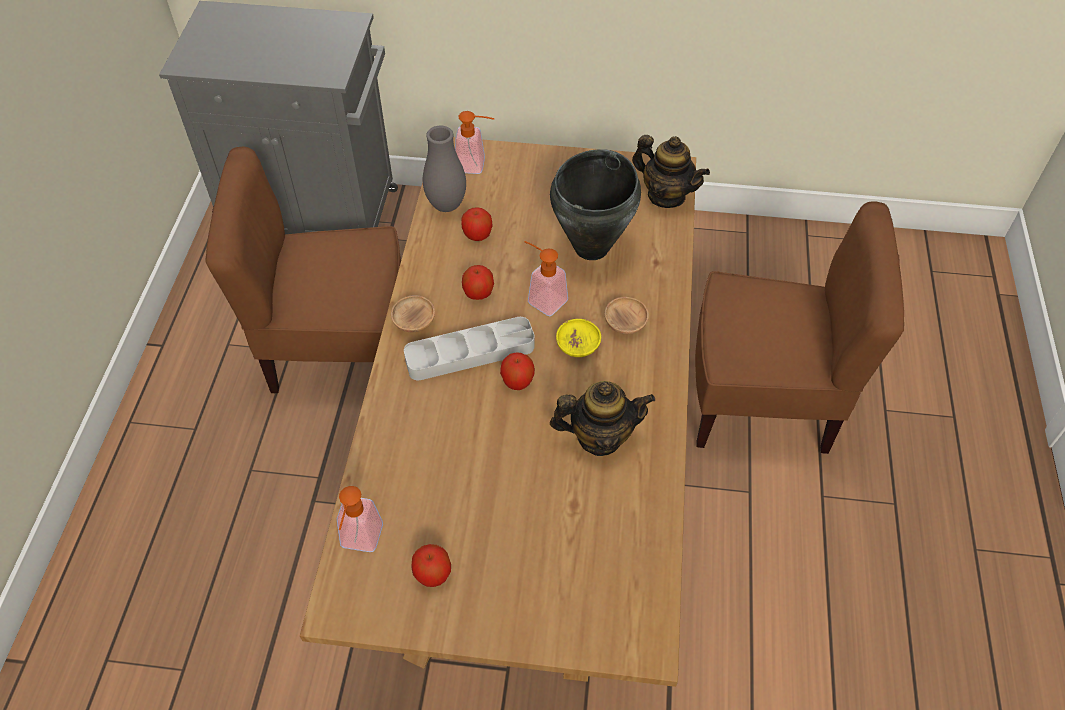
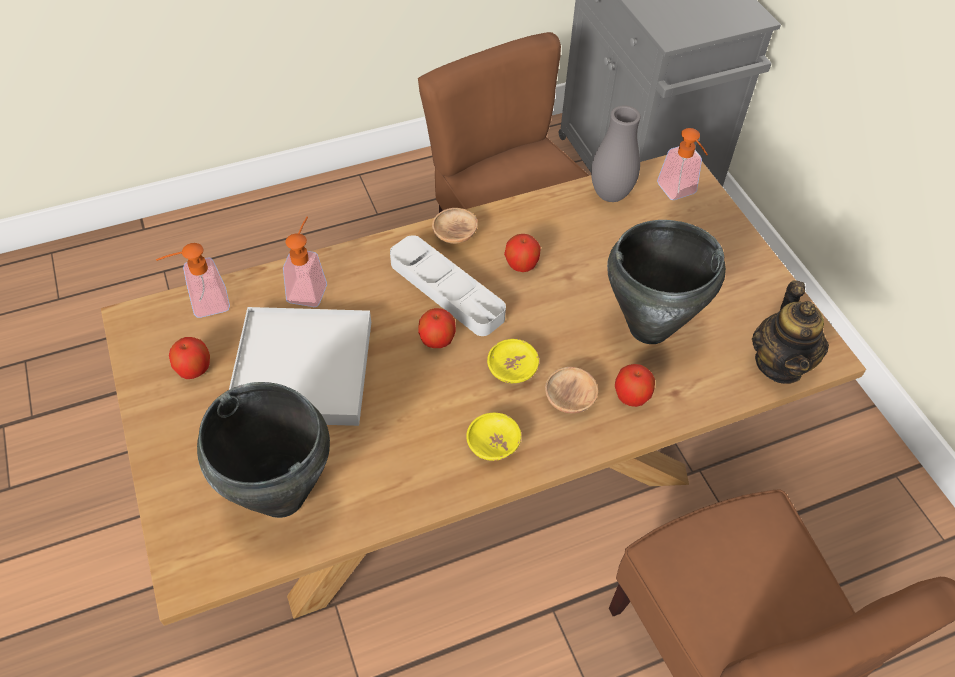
camera: 60 degrees right, 0 degrees up
apple [461,207,493,241] -> apple moved to [615,364,655,407]
soap dispenser [524,241,568,316] -> soap dispenser moved to [283,217,327,307]
teapot [550,381,655,456] -> none
none -> black cooking pot [197,382,330,518]
none -> white tray [229,307,371,426]
none -> yellow bowl [466,413,521,461]

